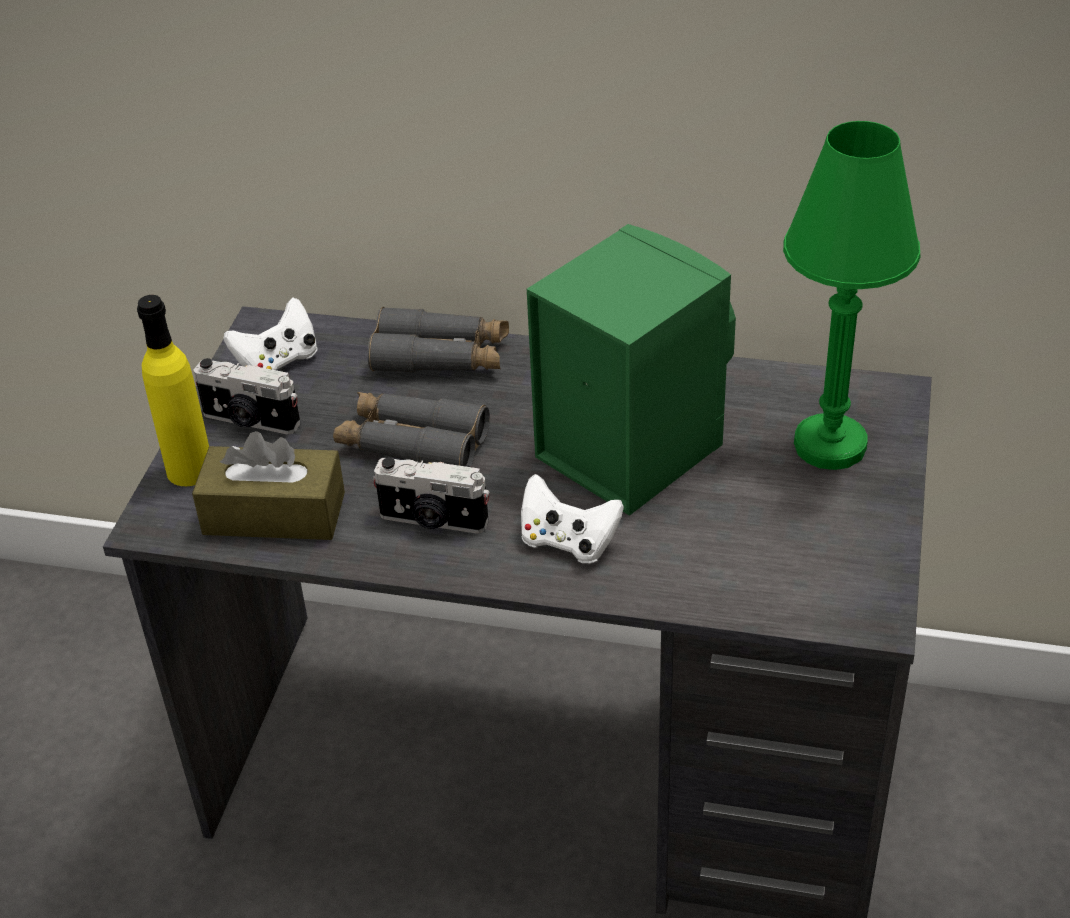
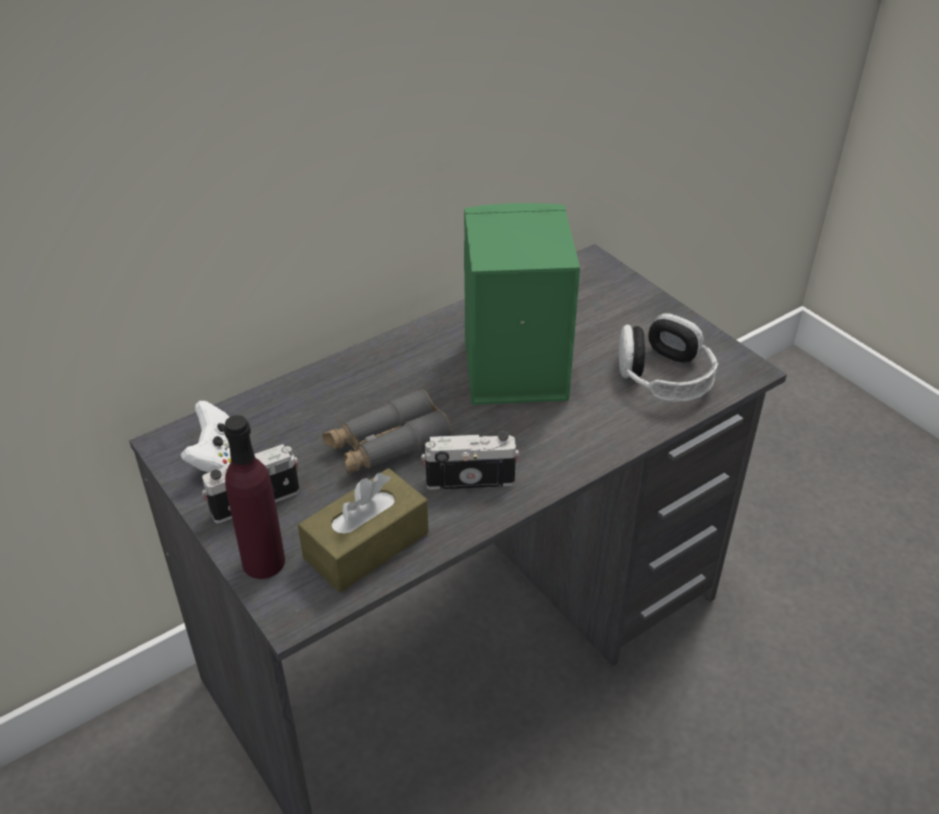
camera: 50 degrees left, 0 degrees up
yellow bottle [137,295,209,486] -> purple bottle [224,415,285,579]
grey binoculars [368,307,509,373] -> none
camera [373,457,490,534] -> camera turned 150 degrees counterclockwise [421,431,519,490]
white game controller [521,474,624,564] -> none
green table lamp [783,121,920,470] -> none
none -> headphones [619,313,718,402]

